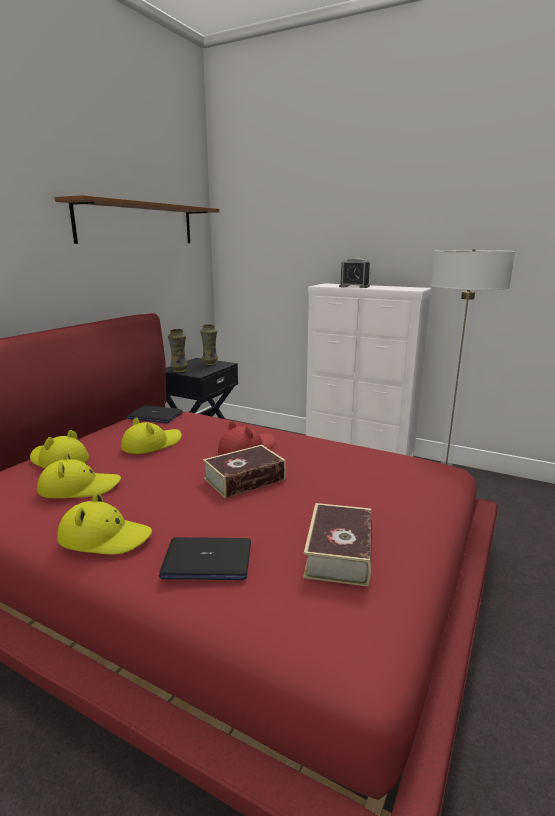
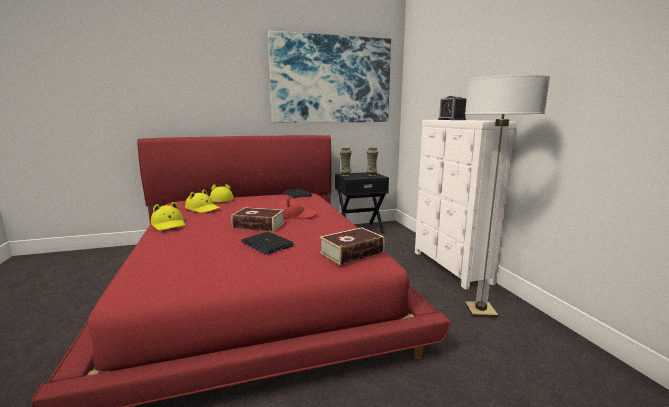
camera: 45 degrees right, 5 degrees down
brown shelf [55,195,220,244] -> picture [268,31,391,123]
yellow hat [121,417,182,454] -> none
laptop [159,537,251,580] -> laptop moved to [241,232,294,254]
book [303,503,372,587] -> book moved to [319,227,384,265]

